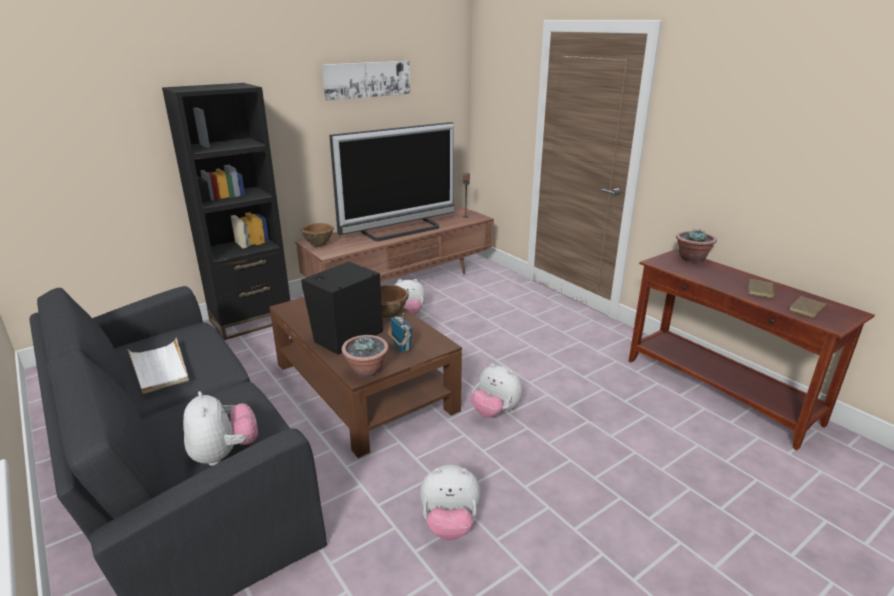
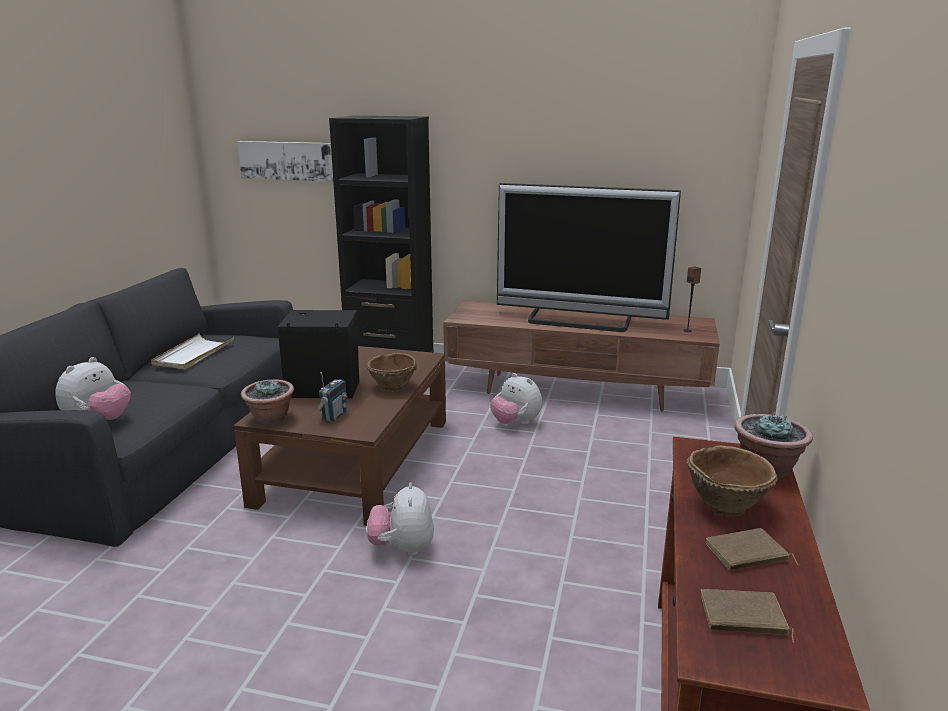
camera: 50 degrees right, 5 degrees down
brown bowl [301,223,334,247] -> brown bowl moved to [686,445,778,517]
picture [322,61,410,100] -> picture moved to [237,141,333,182]
plush toy [420,465,481,540] -> none

